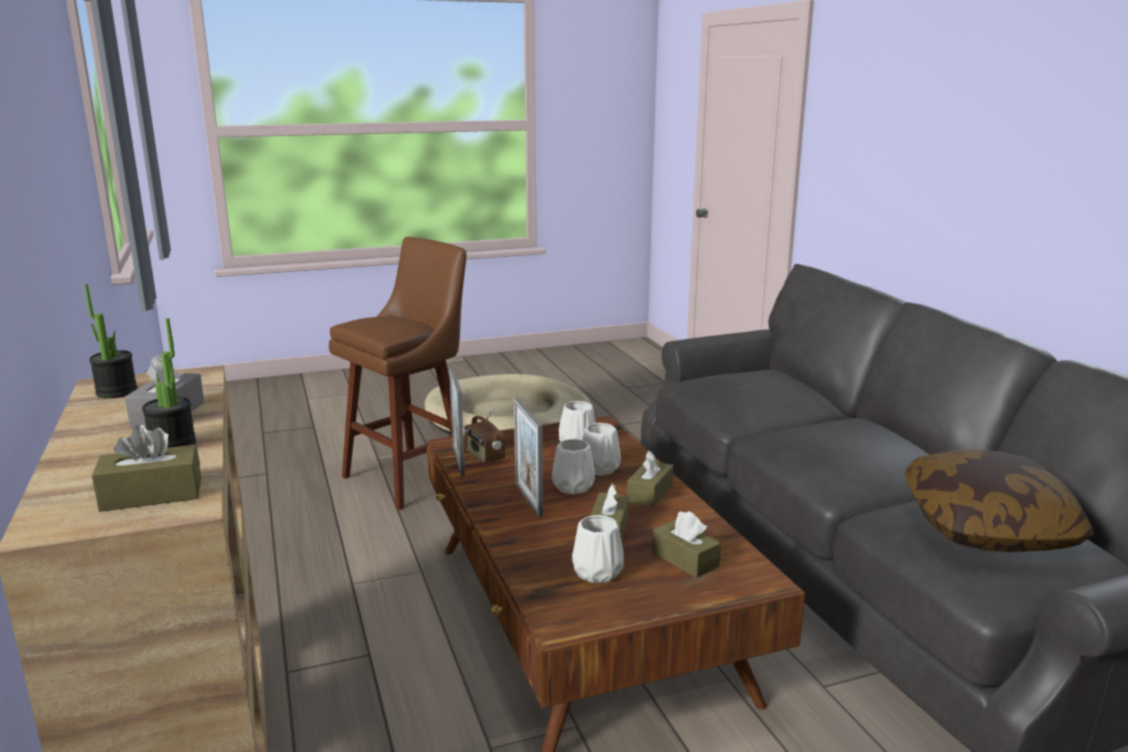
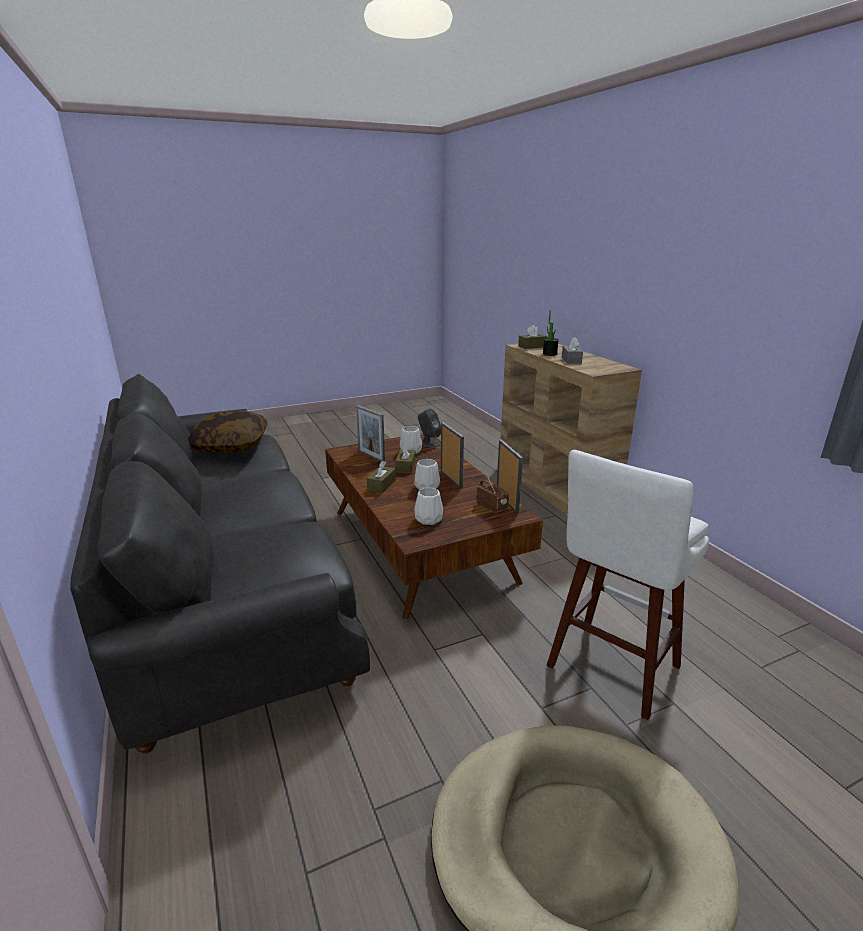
camera: 175 degrees right, 5 degrees up
potted plant [84,284,138,398] -> none
brown stool [329,237,467,510] -> white stool [547,450,709,720]
white vase [582,423,621,476] -> none
brown tissue box [652,511,721,578] -> picture frame [356,405,385,462]
none -> grey speaker [418,408,441,448]

